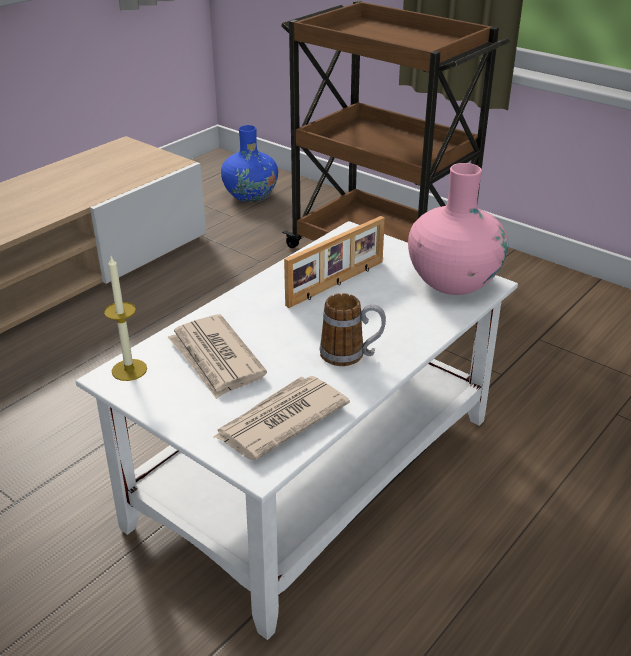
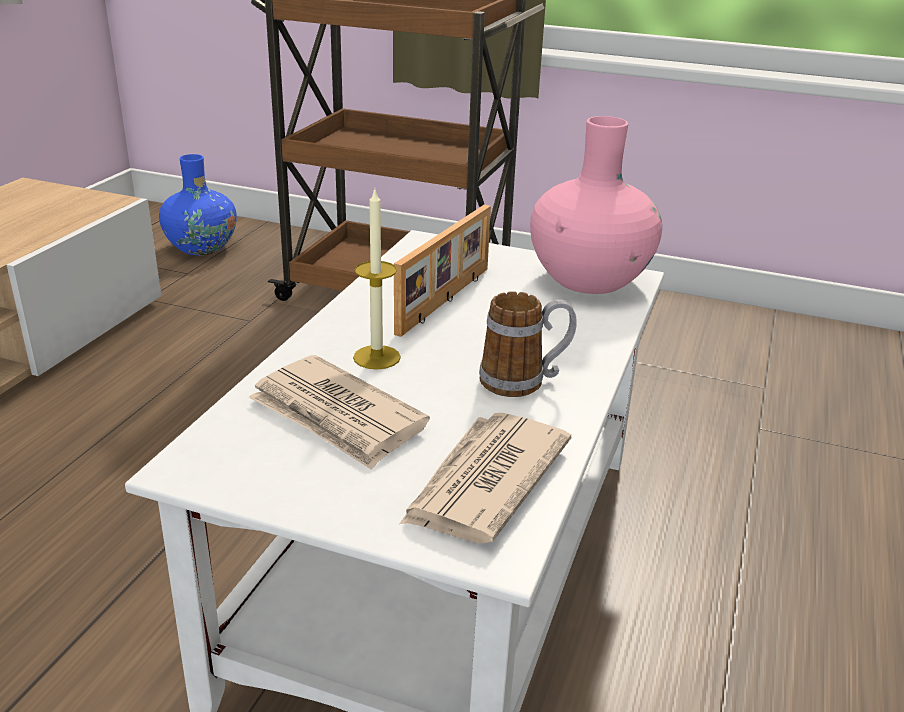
camera: 20 degrees left, 5 degrees down
candle [104,257,147,381] -> candle moved to [353,188,401,370]

